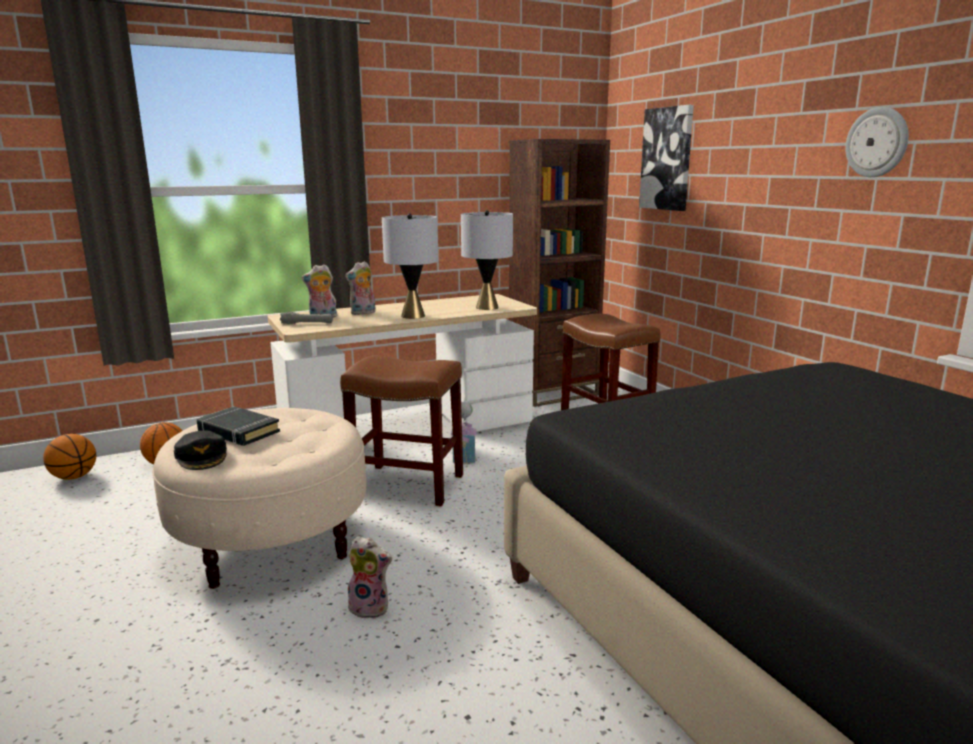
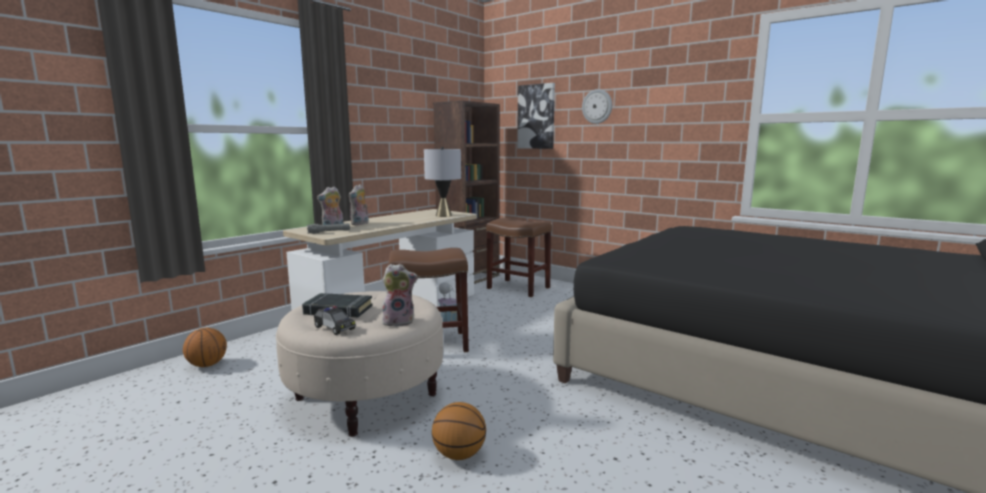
camera: 25 degrees left, 5 degrees down
basketball [43,434,96,480] -> basketball moved to [432,402,486,460]
black cap [174,431,227,470] -> toy car [314,306,356,335]
plush toy [348,536,392,619] -> plush toy moved to [381,264,418,327]
grey table lamp [382,213,439,319] -> none
wall clock [845,107,909,177] -> wall clock moved to [582,89,612,124]

